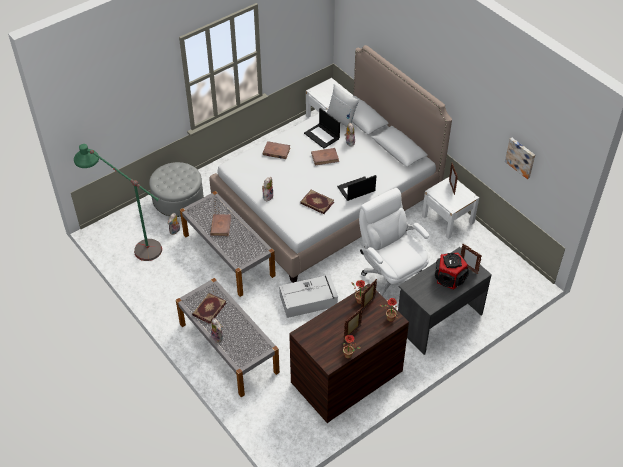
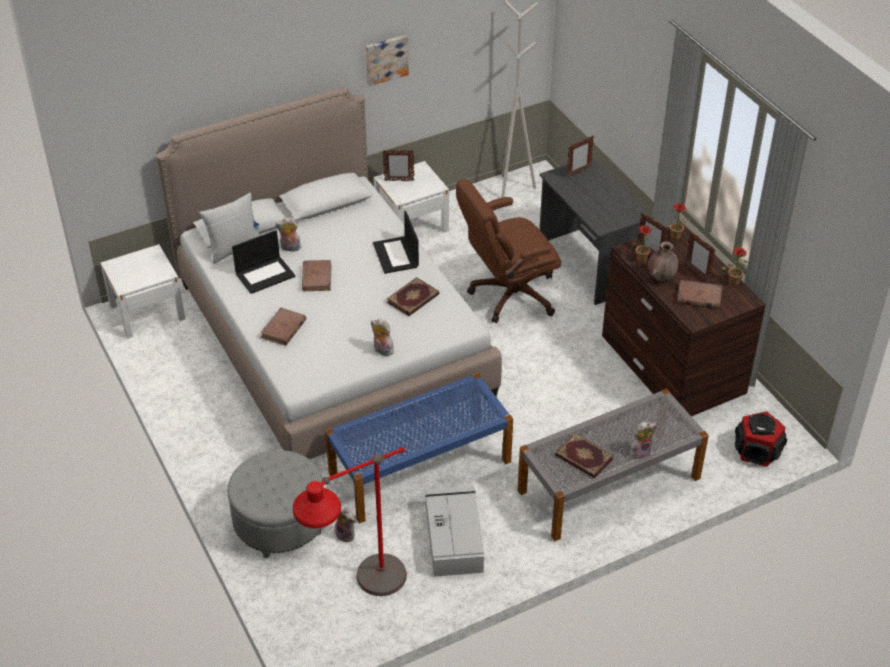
camera: 80 degrees left, 5 degrees down
green floor lamp [74,144,162,261] -> red floor lamp [293,447,407,596]
grey bench [180,191,276,297] -> blue bench [325,373,513,524]
brown book [210,214,231,236] -> brown book moved to [678,280,722,309]
grey storage box [279,275,338,318] -> grey storage box moved to [425,486,484,577]
white office chair [359,188,429,296] -> brown office chair [456,179,561,323]
speaker [435,253,469,290] -> speaker moved to [735,411,787,467]
picture [505,138,535,179] -> picture moved to [366,35,409,86]
none -> grey clothes rack [501,0,539,198]
none -> brown vase [648,242,679,282]

